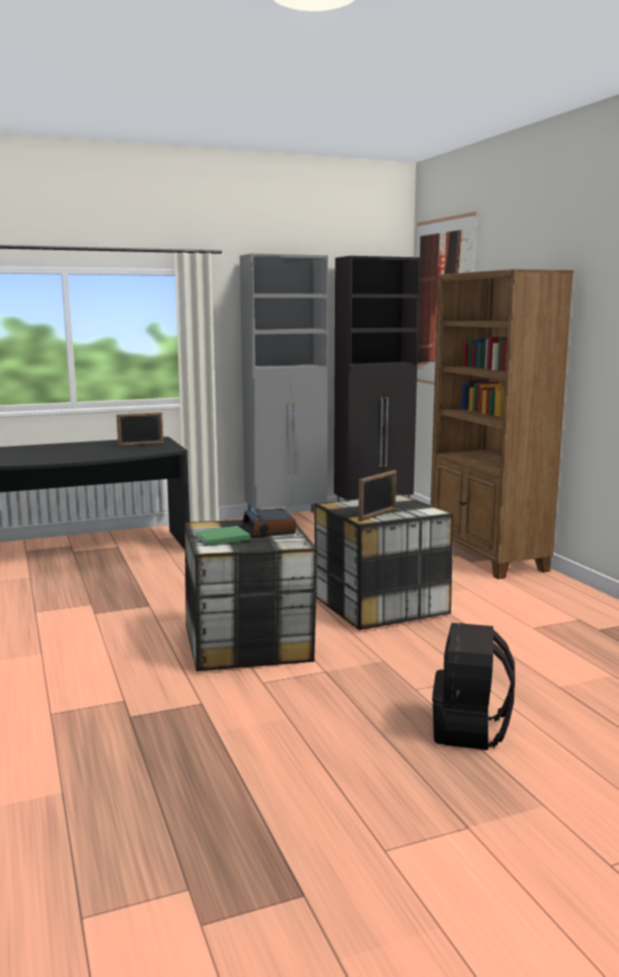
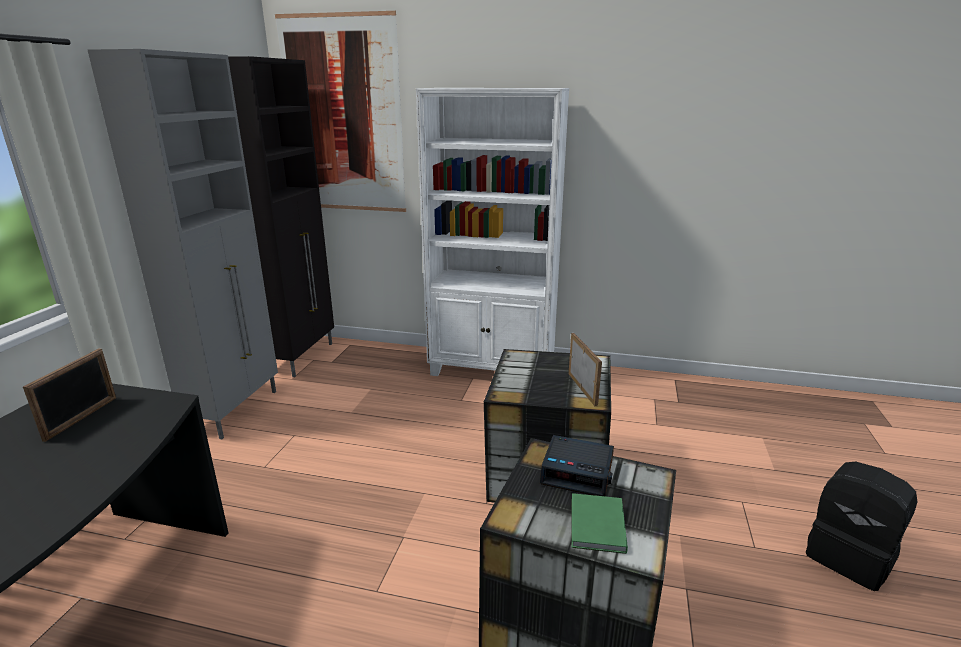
camera: 55 degrees left, 10 degrees up
brown bookcase [430,269,574,579] -> white bookcase [416,88,569,376]

